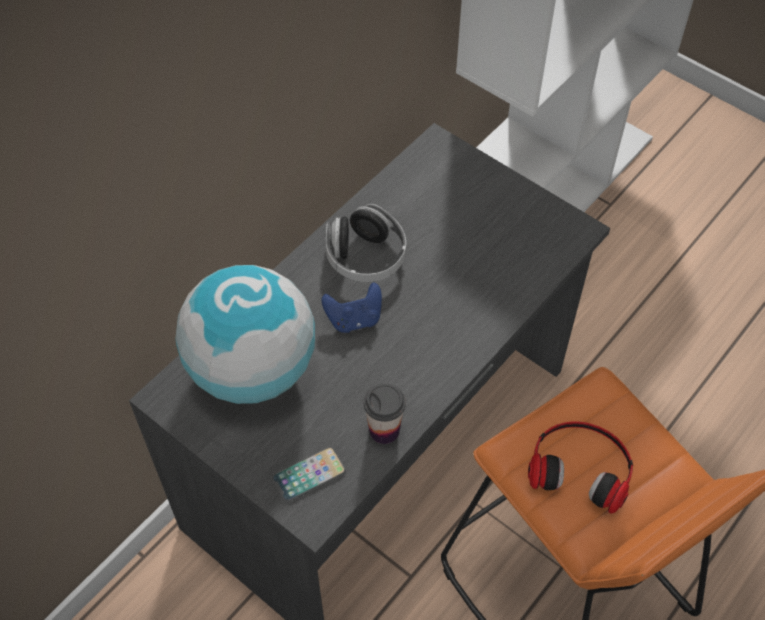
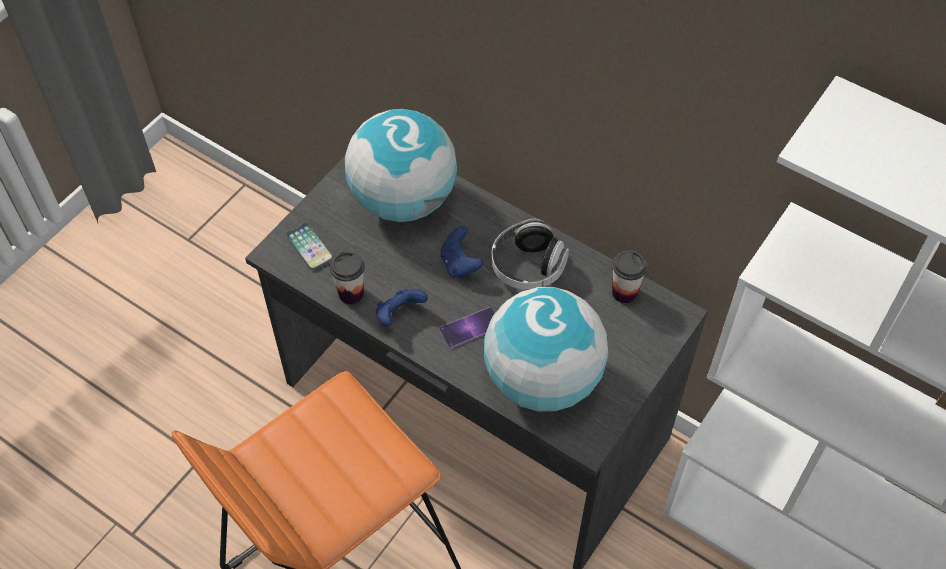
camera: 85 degrees right, 0 degrees up
headphones [528,421,633,514] -> none
none -> blue game controller [376,289,428,326]
none -> phone [439,307,495,348]
none -> globe [484,287,608,411]
none -> cup [612,250,647,303]

